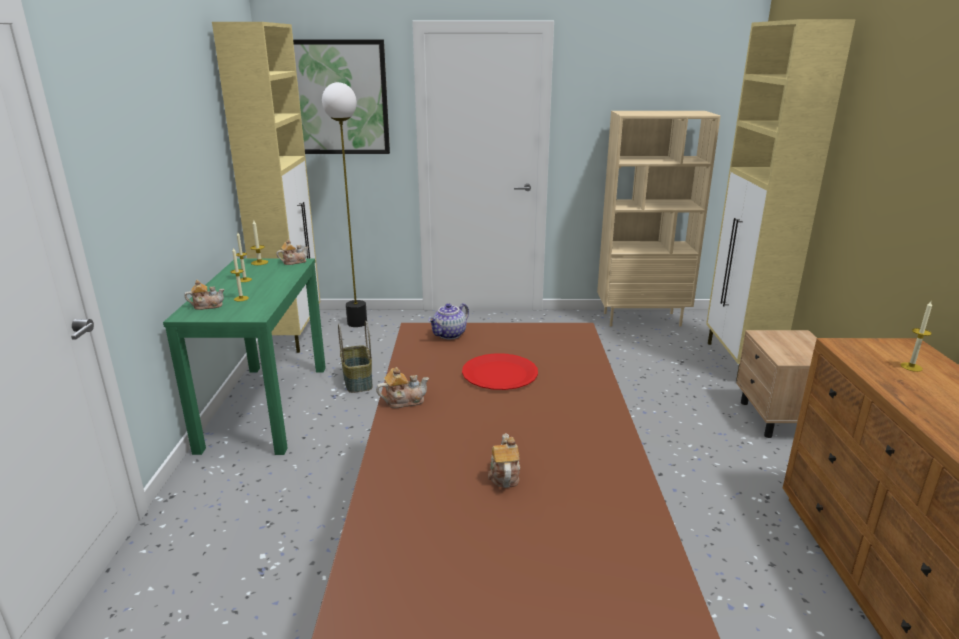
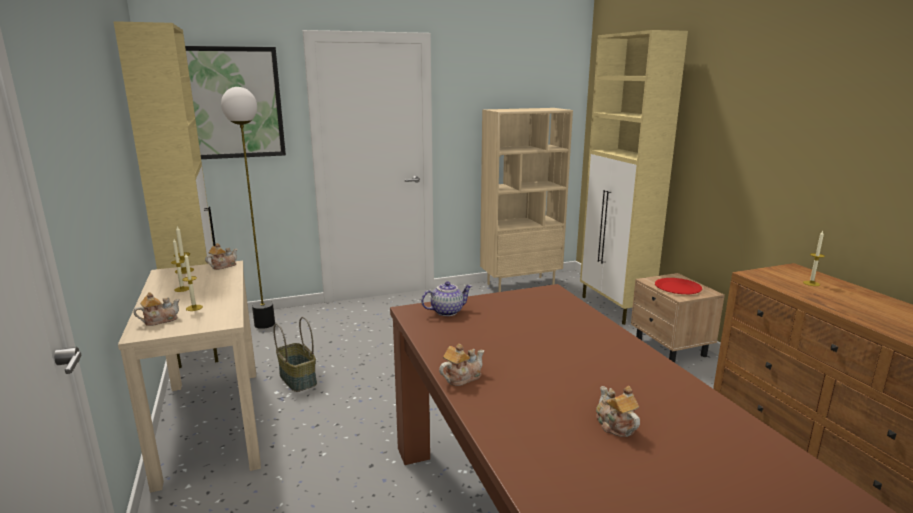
camera: 20 degrees left, 5 degrees down
green console table [163,259,326,455] -> beige console table [118,261,261,493]
teapot [428,303,469,339] -> teapot turned 135 degrees counterclockwise [421,281,472,316]
red plate [462,353,538,390] -> red plate moved to [655,278,702,294]

